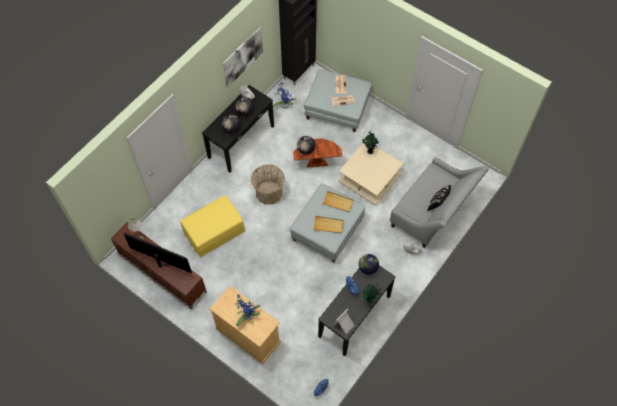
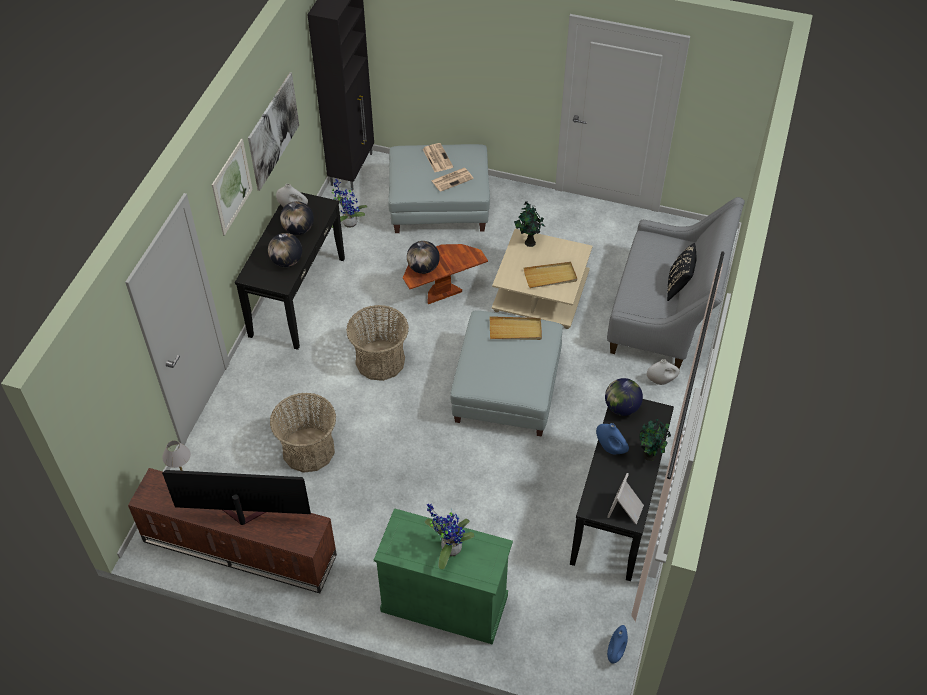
camera: 20 degrees left, 10 degrees down
yellow ottoman [180,195,245,257] -> basket [270,393,336,473]
beige cabinet [210,286,281,364] -> green cabinet [374,508,513,645]
beige tray [313,216,344,233] -> beige tray moved to [524,262,577,288]
none -> picture [212,138,253,236]

